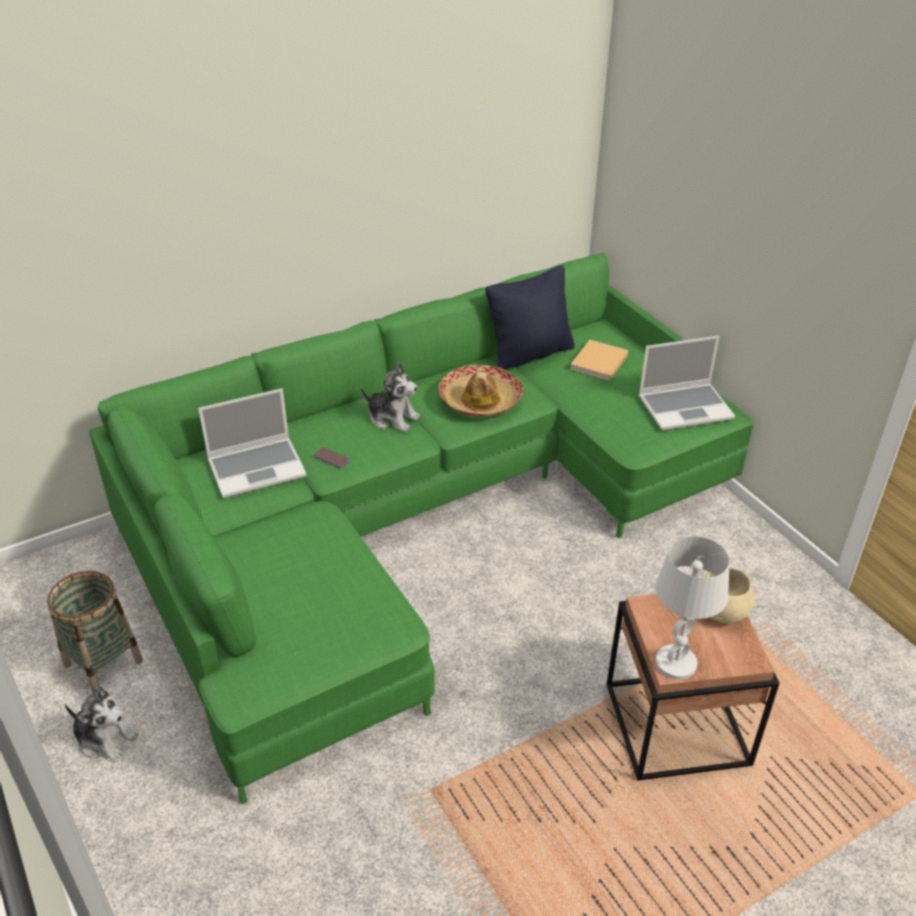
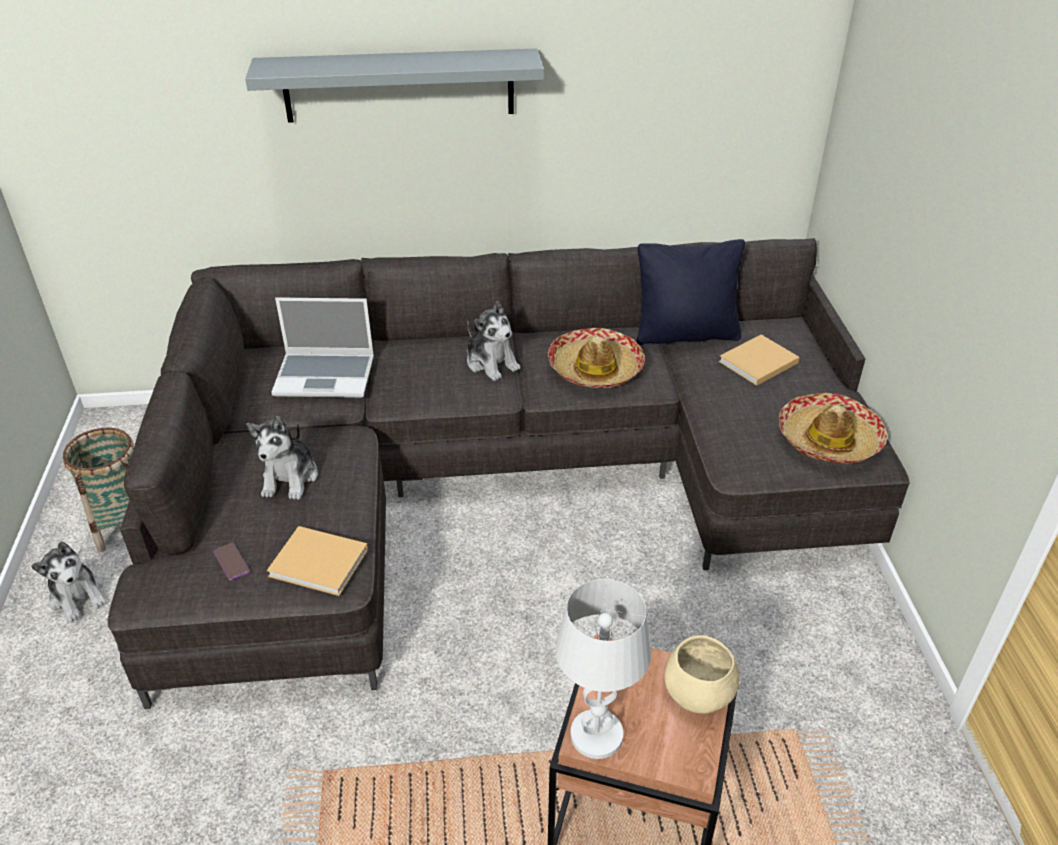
camera: 25 degrees right, 0 degrees up
green sofa [89,252,754,804] -> grey sofa [108,238,910,709]
phone [314,448,350,468] -> phone moved to [213,542,250,581]
laptop [638,336,735,431] -> hat [779,393,887,463]
none -> grey shelf [245,48,544,123]
none -> plush toy [246,416,318,500]
none -> beige book [267,526,368,596]

